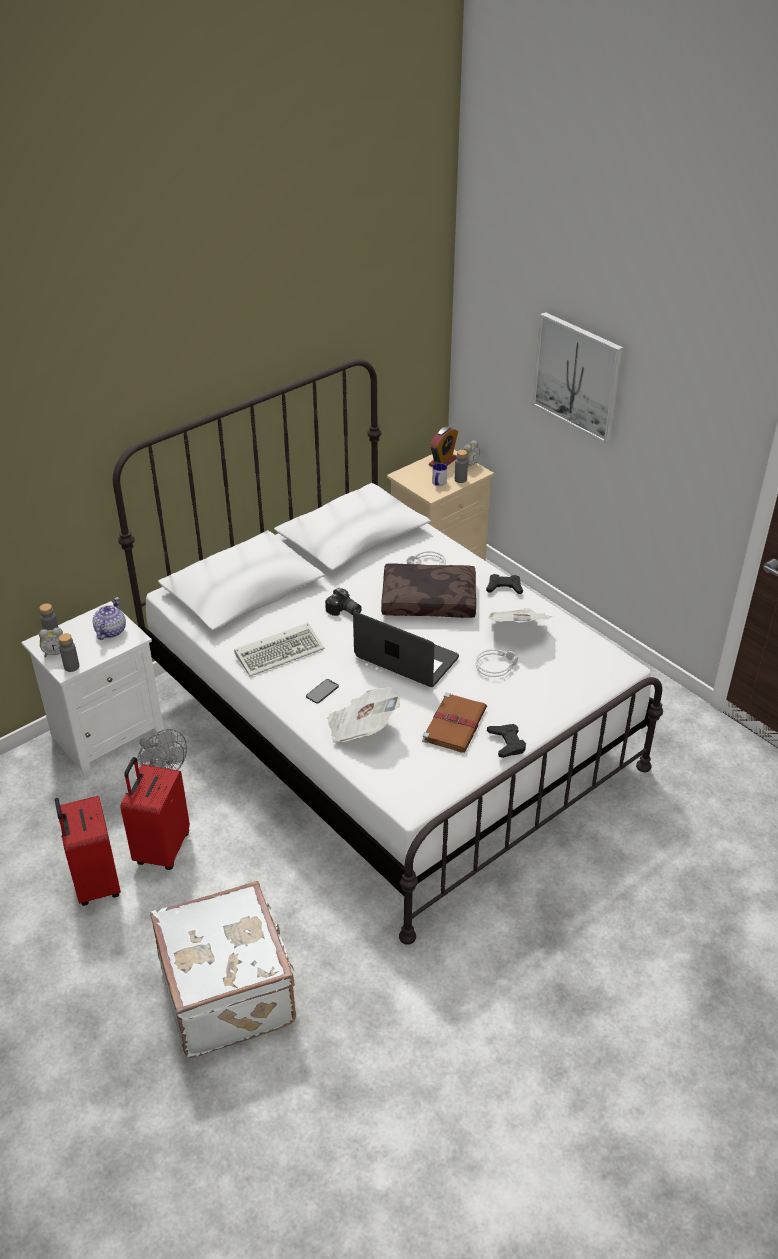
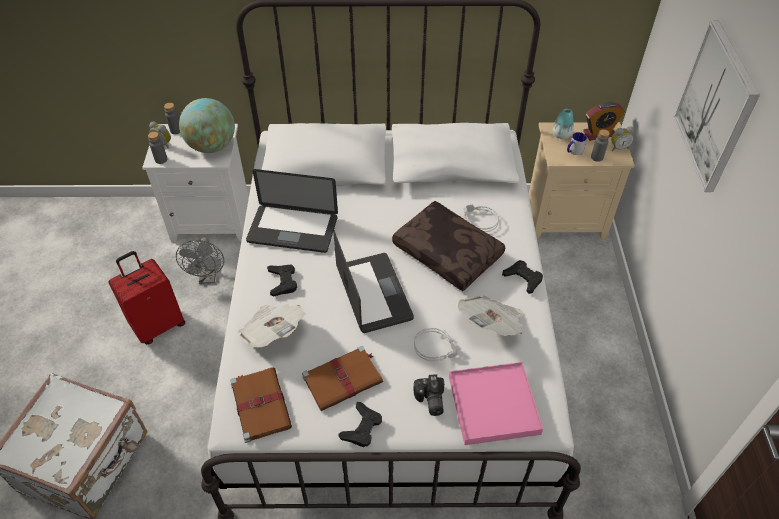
camera: 40 degrees right, 10 degrees up
red suitcase [55,796,121,906] -> none
teapot [93,597,126,640] -> globe [179,98,235,153]
keyboard [234,623,325,676] -> laptop [246,169,338,253]
phone [306,679,339,704] -> black game controller [267,264,297,296]
camera [325,587,362,616] -> camera moved to [413,374,444,416]
none -> brown book [230,368,292,443]
none -> pink tray [449,362,543,445]
none -> vase [553,109,574,139]

